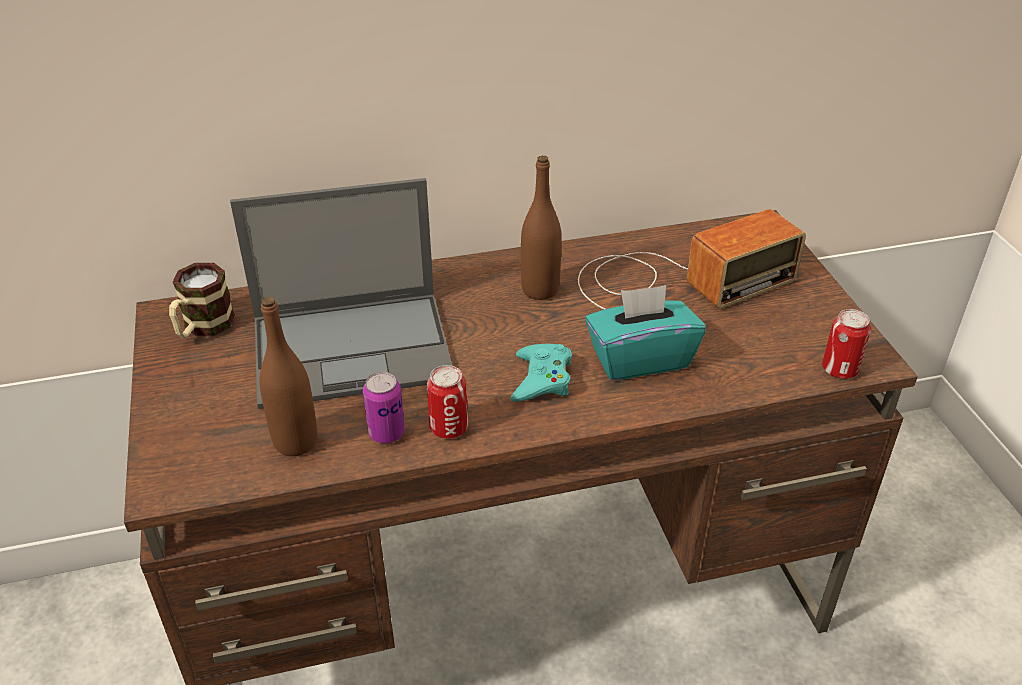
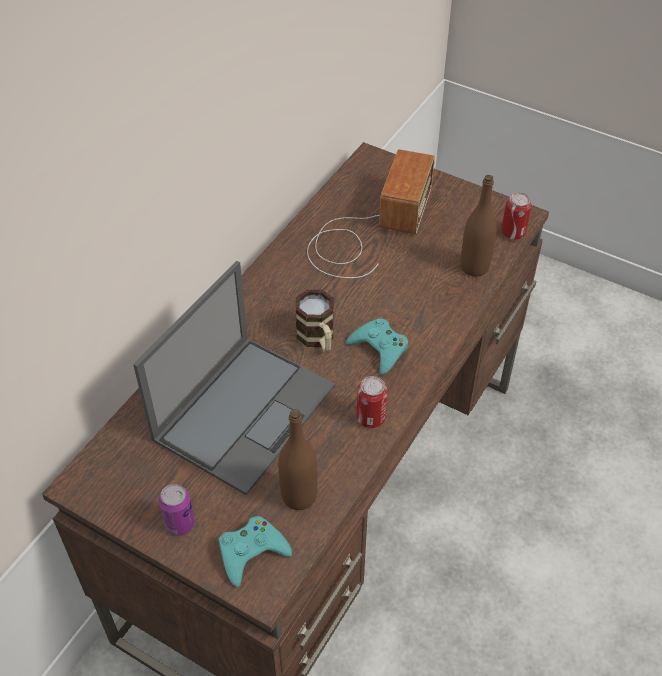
camera: 45 degrees left, 10 degrees up
mug [169,263,235,338] -> mug moved to [295,290,333,352]
can [363,372,405,443] -> can moved to [159,484,195,536]
brown bottle [521,156,562,300] -> brown bottle moved to [461,175,497,277]
turquoise tissue box [585,285,706,380] -> none
none -> turquoise game controller [219,516,292,587]

